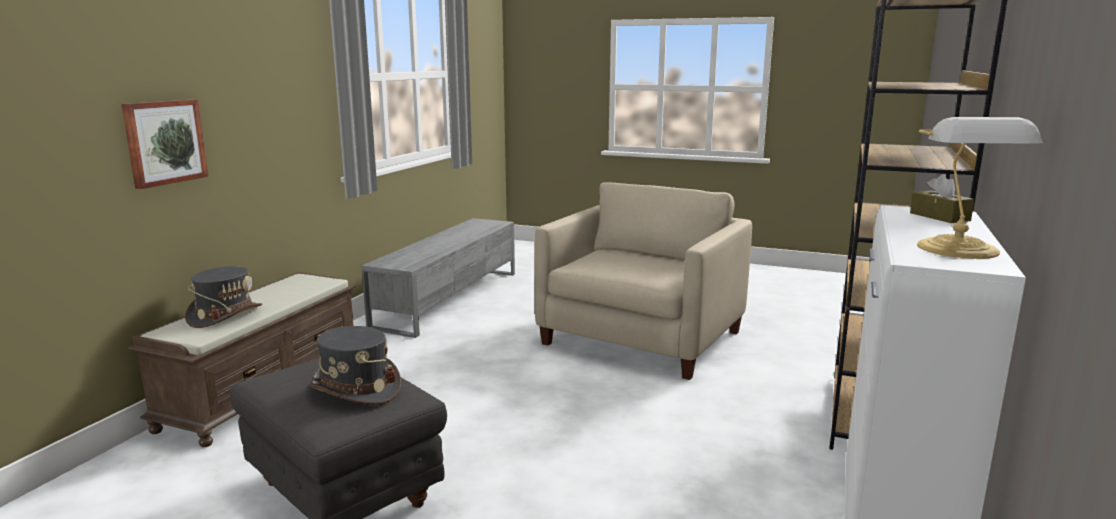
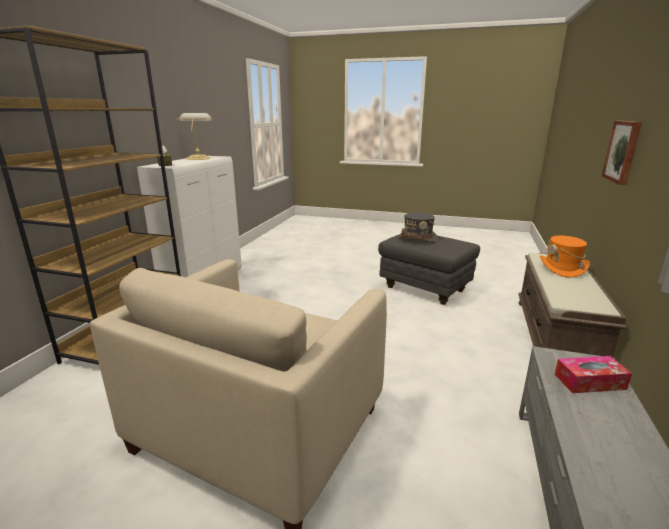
camera: 175 degrees right, 5 degrees up
grey hat [185,266,262,328] -> orange hat [540,236,590,278]
none -> tissue box [554,356,632,393]

